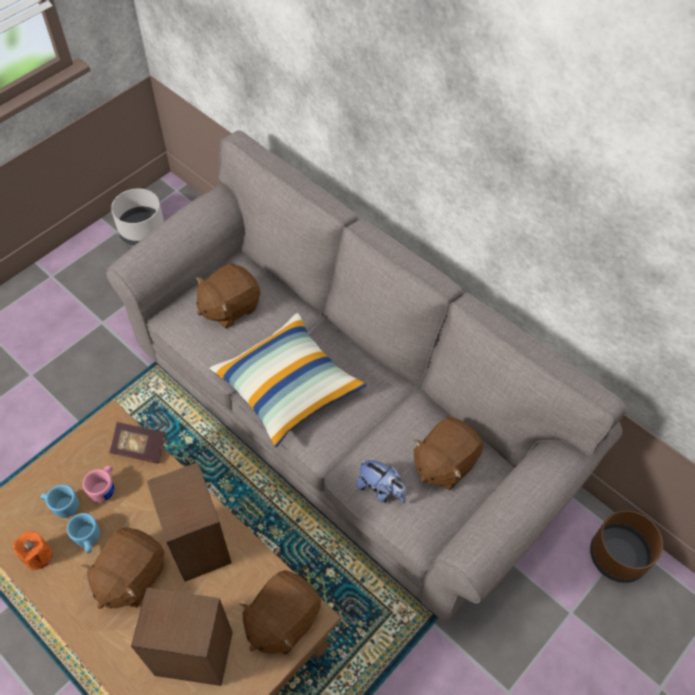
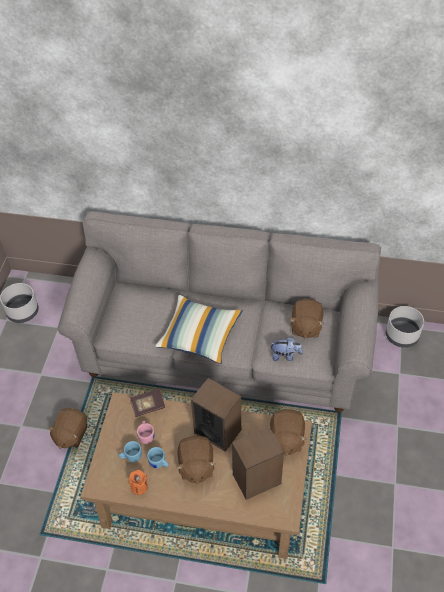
camera: 30 degrees left, 5 degrees down
brown plush toy [196,264,260,328] -> brown plush toy moved to [47,408,87,449]
brown planter [590,510,663,583] -> grey planter [386,306,424,348]

